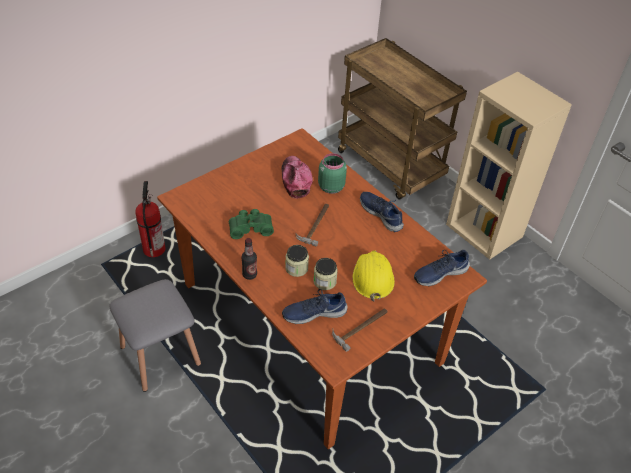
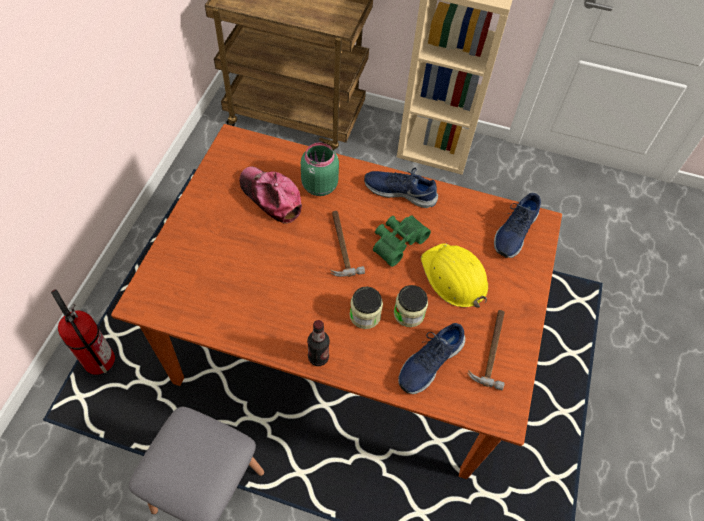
camera: 35 degrees left, 10 degrees up
green binoculars [229,209,274,239] -> green binoculars moved to [373,216,431,267]

